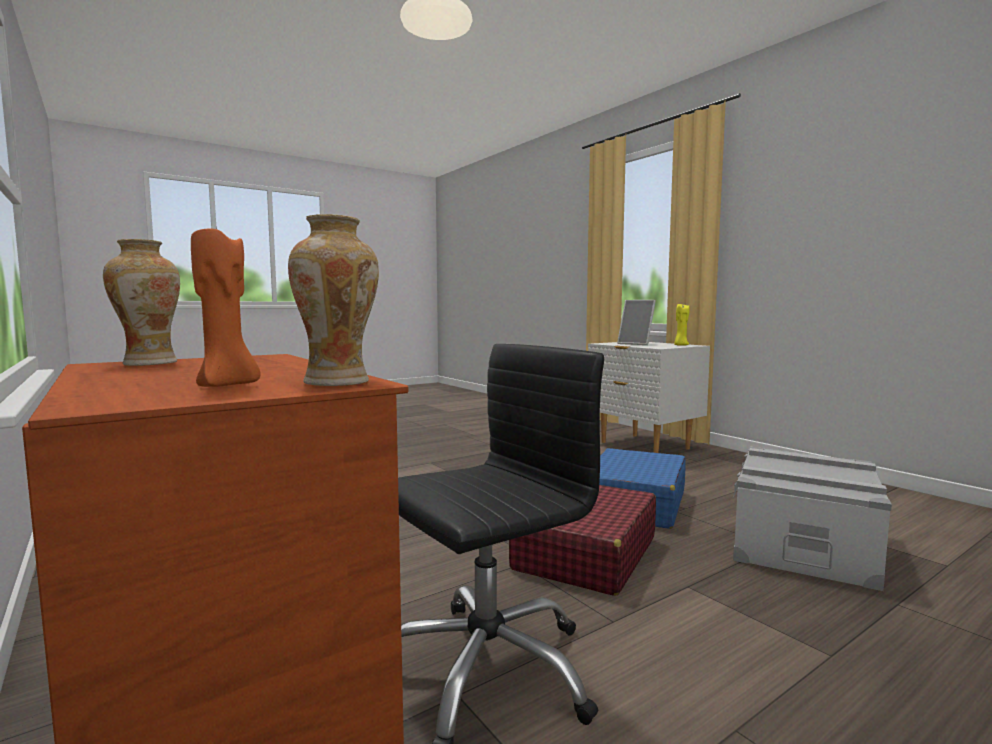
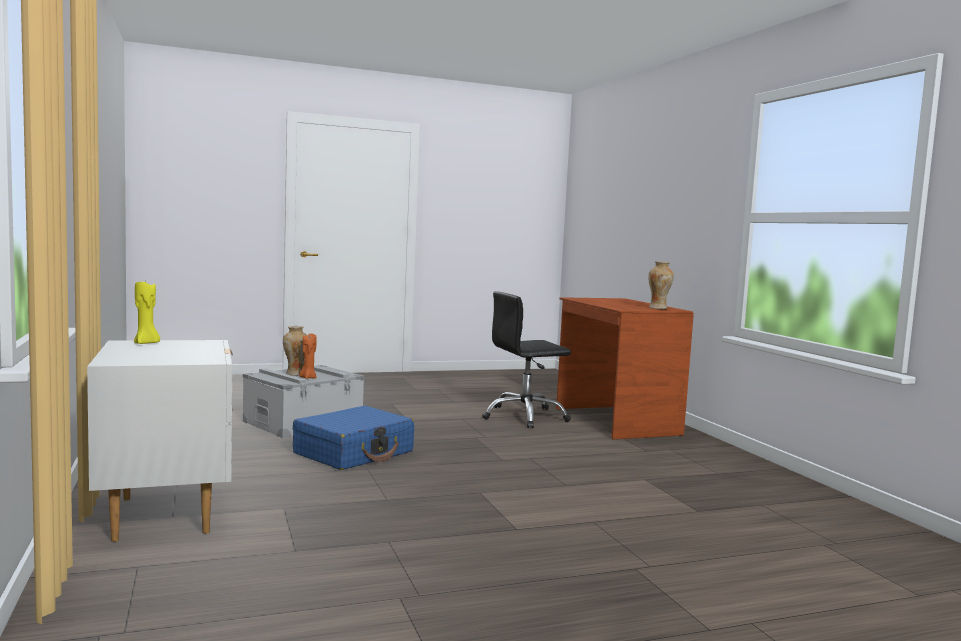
camera: 165 degrees left, 0 degrees up
orange candle [191,229,261,387] -> orange candle moved to [299,334,317,379]
vase [288,214,379,386] -> vase moved to [283,326,307,376]
red suitcase [509,485,656,596] -> none
picture frame [617,300,656,345] -> none

